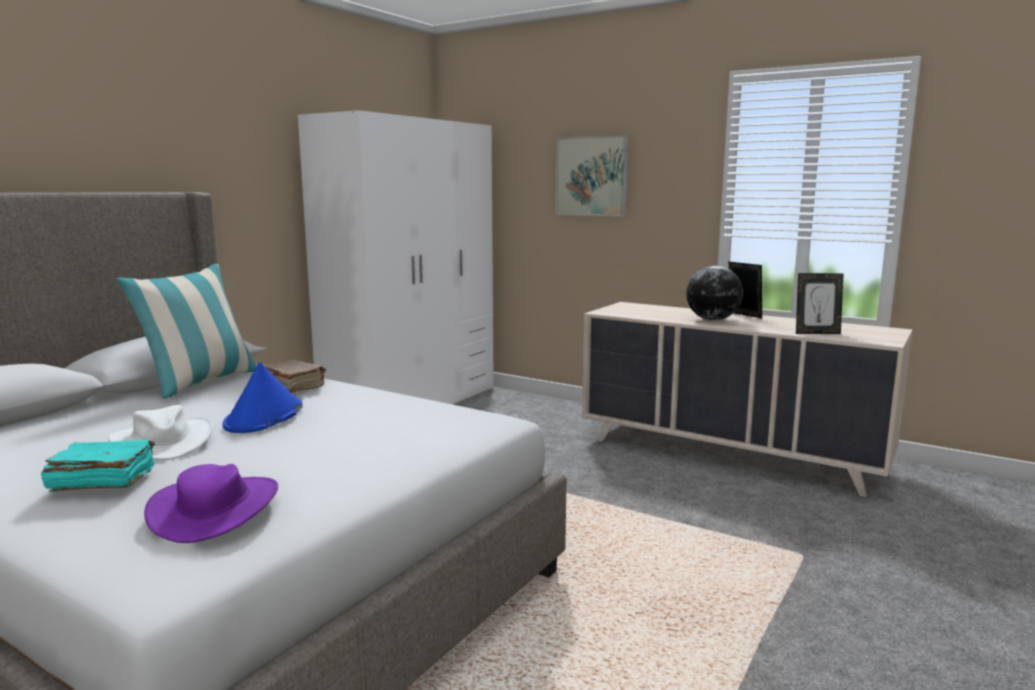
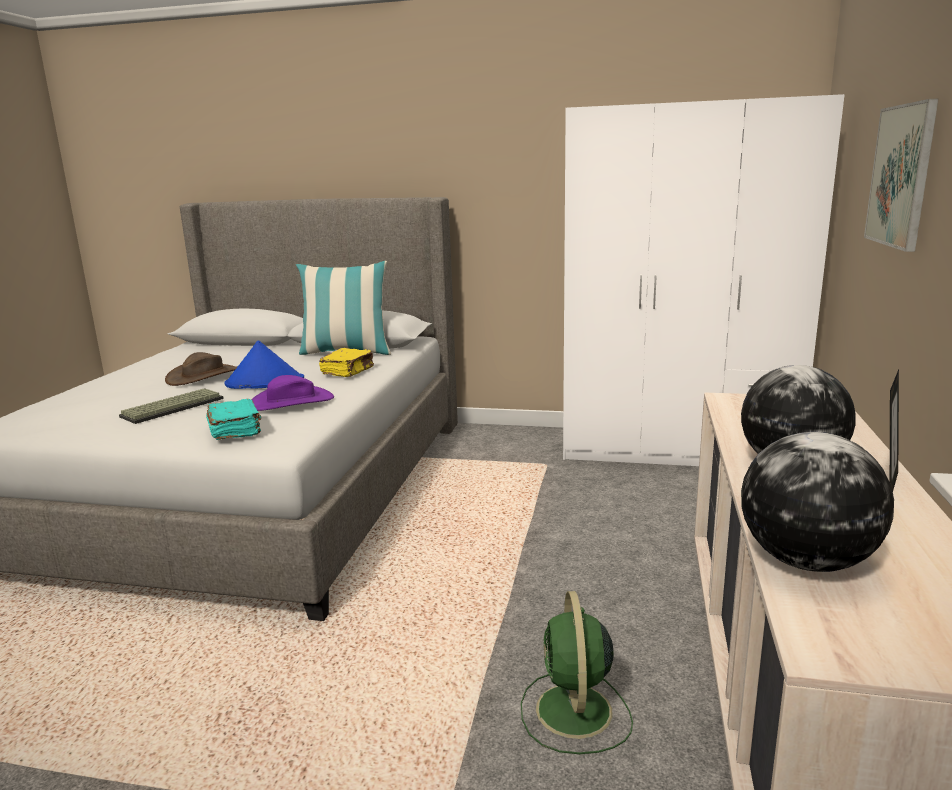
camera: 70 degrees right, 5 degrees up
turquoise book [41,440,155,492] -> turquoise book moved to [206,399,261,440]
white hat [107,405,213,460] -> brown hat [165,352,237,386]
purple hat [144,464,278,543] -> purple hat moved to [251,375,334,411]
brown book [264,359,326,393] -> yellow book [319,348,374,377]
picture frame [796,273,844,334] -> globe [741,432,894,572]
none -> keyboard [119,388,224,424]
none -> green fan [521,591,633,754]

